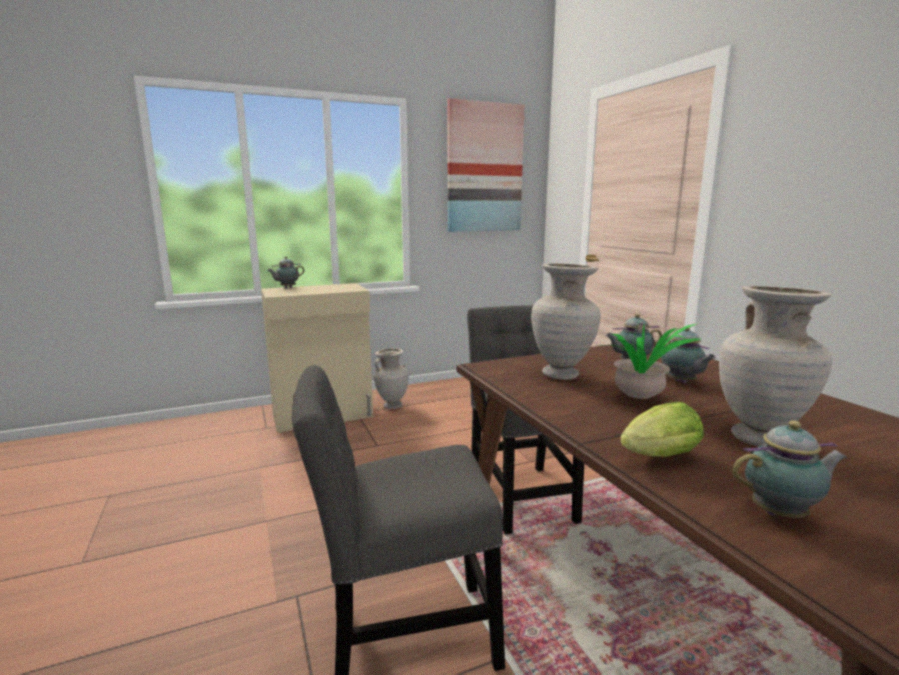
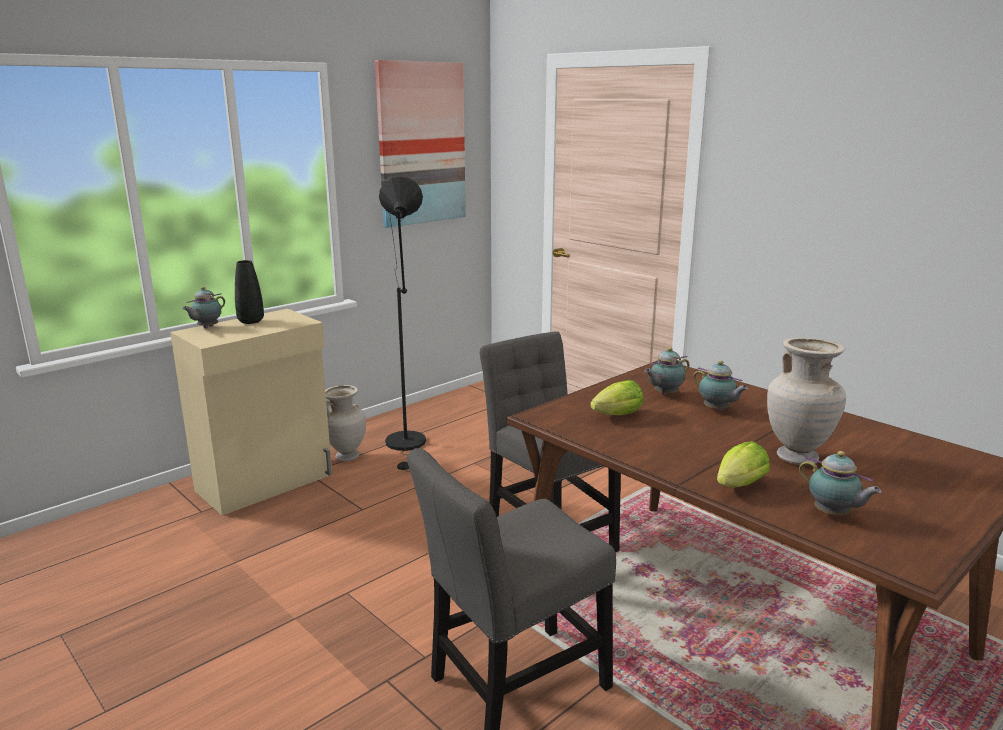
camera: 20 degrees left, 5 degrees up
beige vase [531,264,601,380] -> lettuce [590,380,644,415]
potted plant [599,322,700,399] -> none
teapot [732,420,847,518] -> teapot turned 75 degrees clockwise [799,451,882,516]
none -> black vase [235,260,264,324]
none -> black floor lamp [379,177,426,471]

